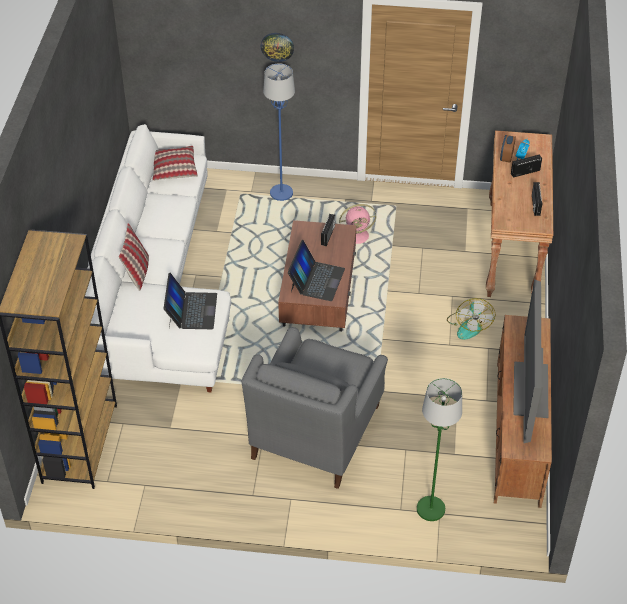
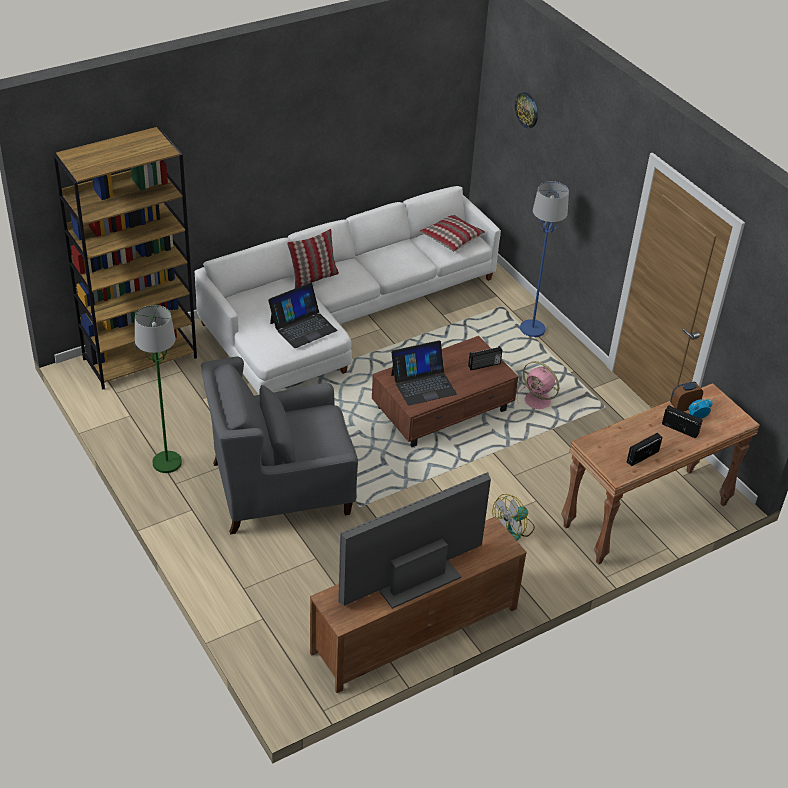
camera: 50 degrees right, 5 degrees down
wall clock [261,33,294,62] -> wall clock moved to [515,92,538,128]
green floor lamp [417,378,462,521] -> green floor lamp moved to [135,305,182,473]

